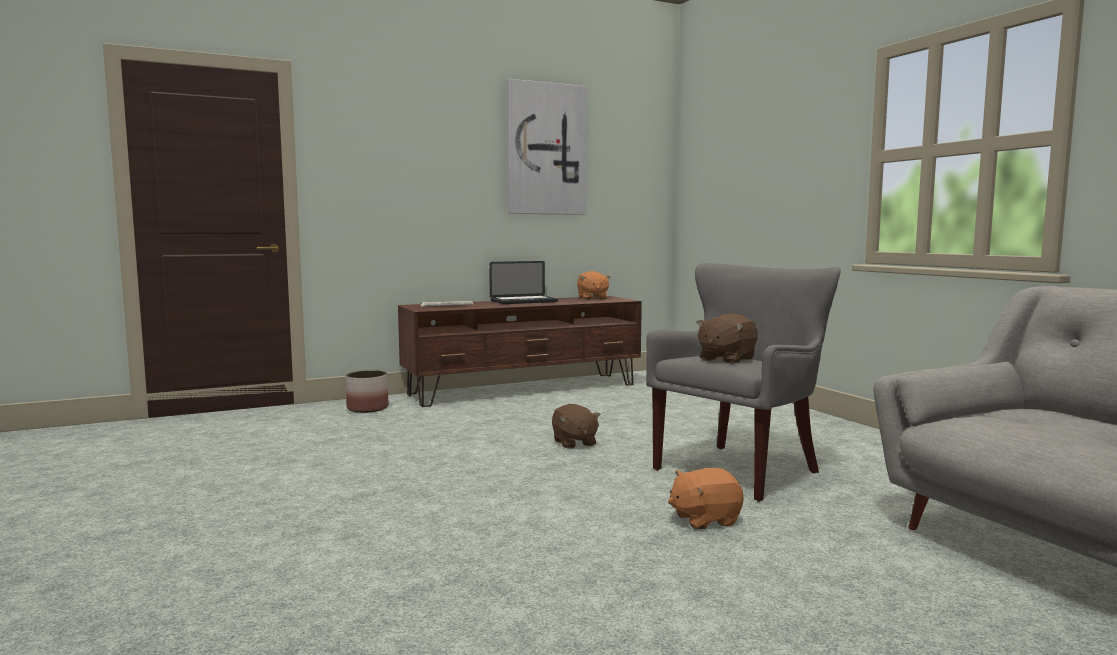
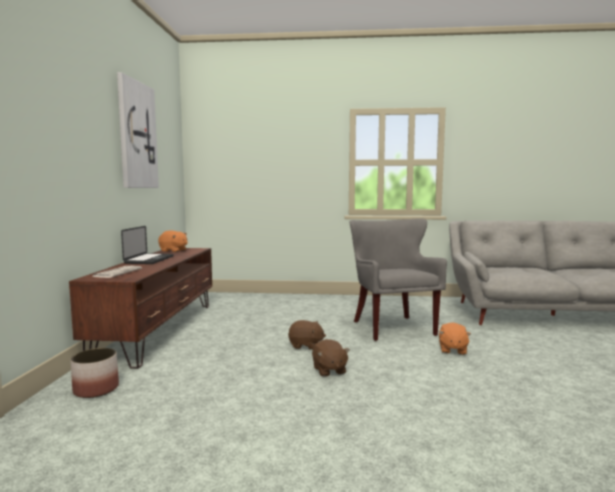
camera: 60 degrees left, 0 degrees up
brown plush toy [696,313,758,364] -> brown plush toy moved to [312,339,350,377]

